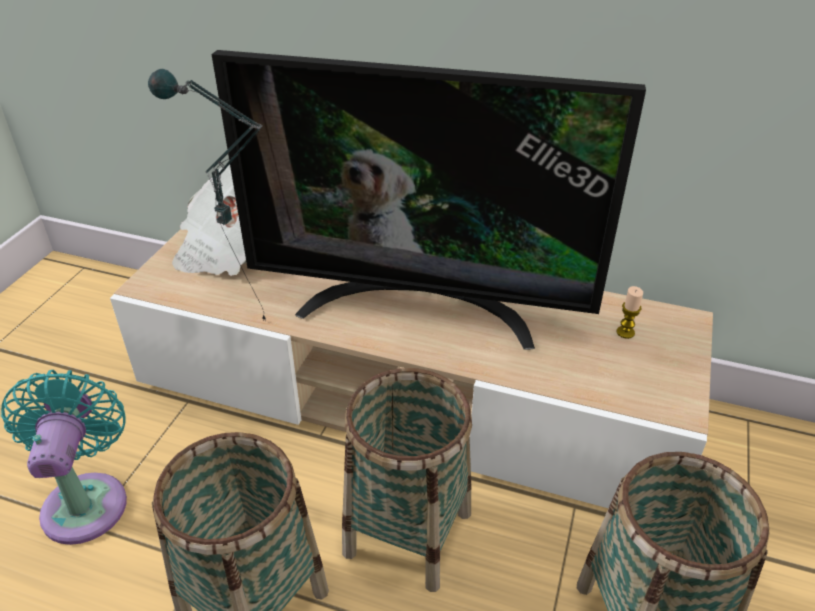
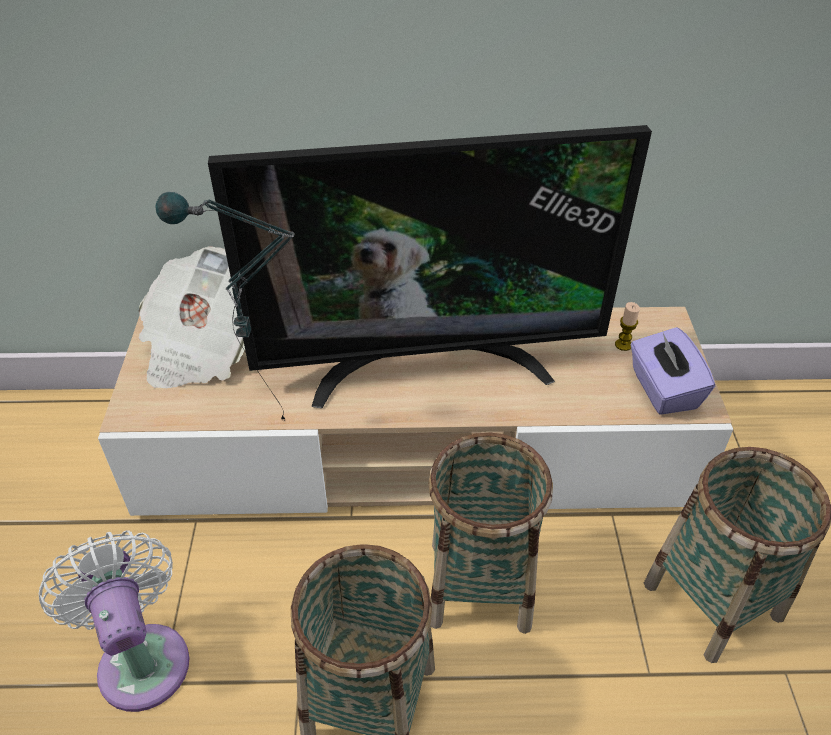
camera: 20 degrees left, 5 degrees up
turquoise fan [1,370,127,545] -> white fan [39,530,189,712]
none -> purple tissue box [630,327,715,415]

